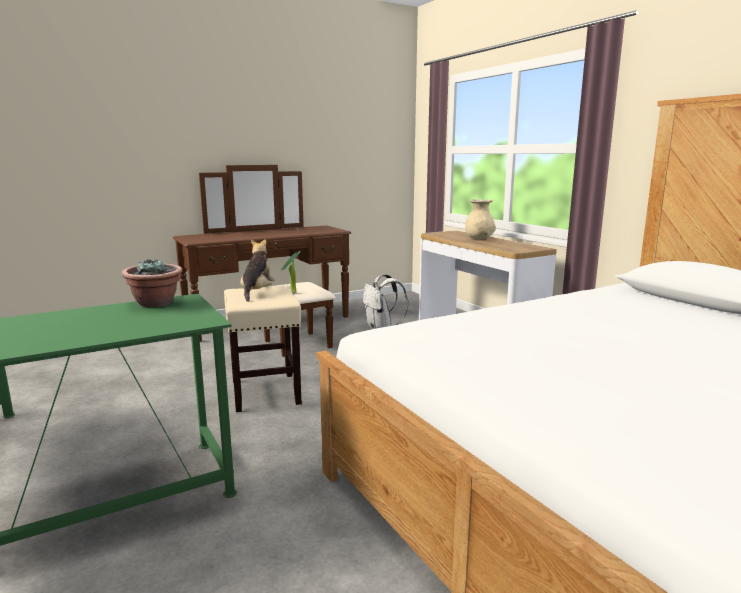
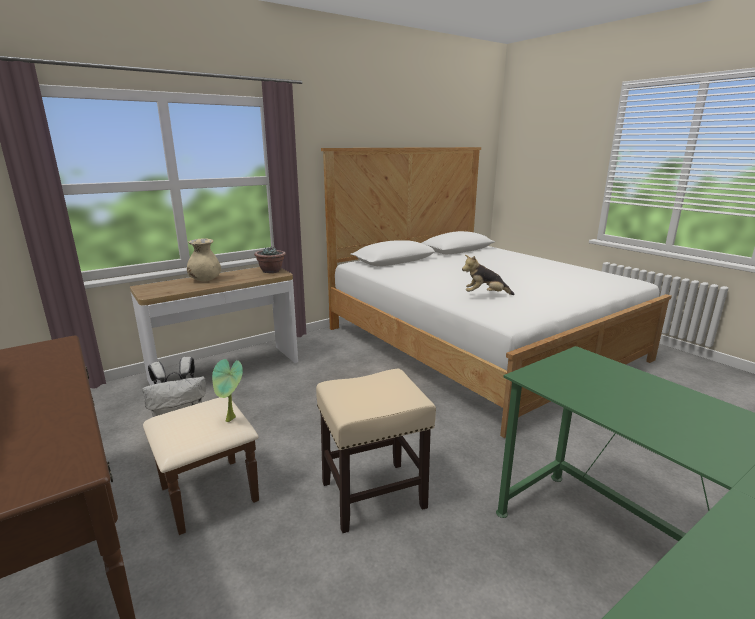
camera: 95 degrees left, 5 degrees up
potted plant [122,258,182,307] -> potted plant moved to [254,247,286,273]
plush toy [240,239,275,302] -> plush toy moved to [462,255,515,295]

